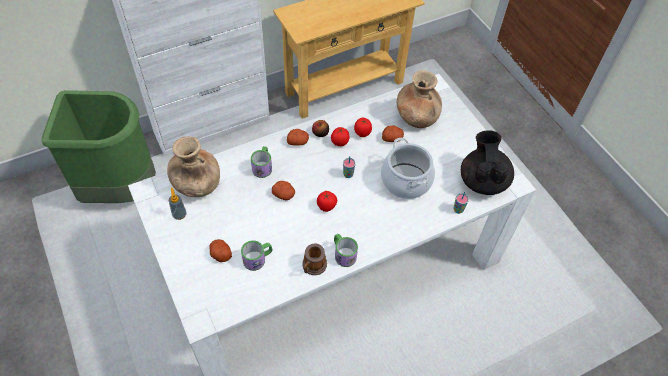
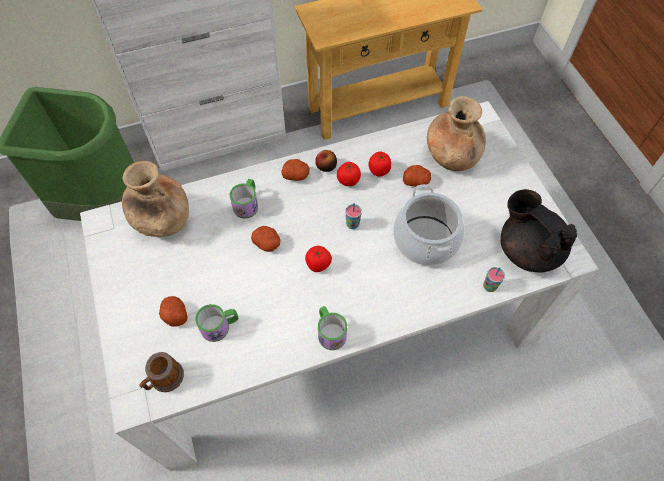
camera: 10 degrees right, 5 degrees up
soap dispenser [169,187,187,220] -> none
mug [302,243,327,275] -> mug moved to [139,352,184,392]
black teapot [461,130,514,195] -> black teapot turned 45 degrees counterclockwise [501,189,577,273]

